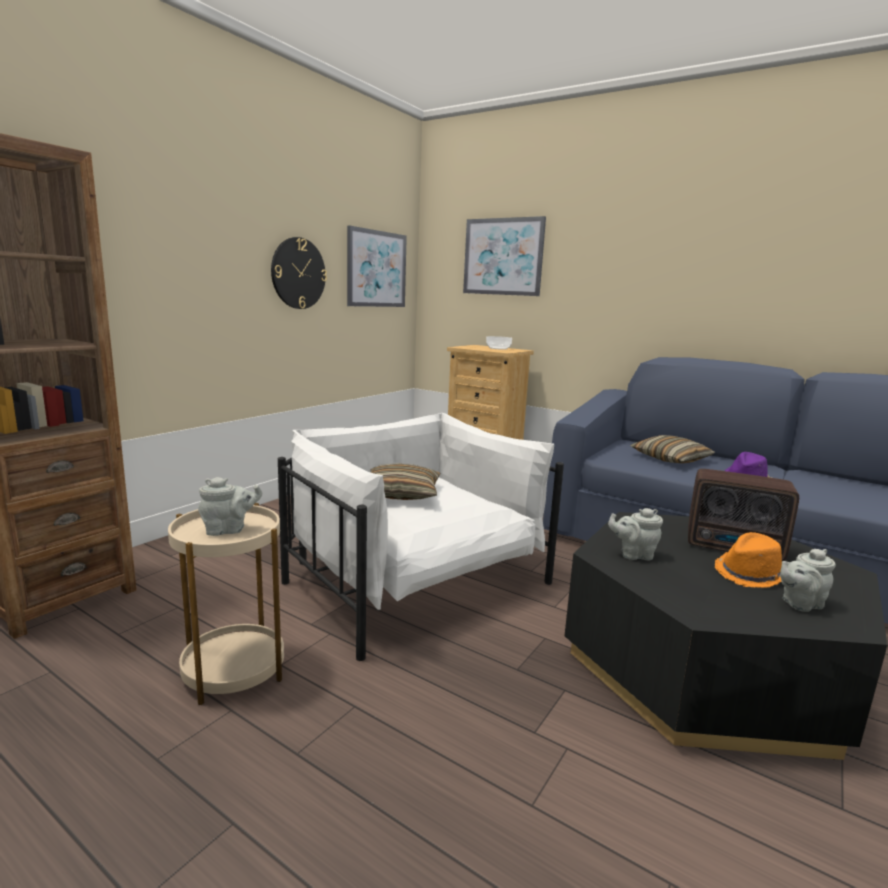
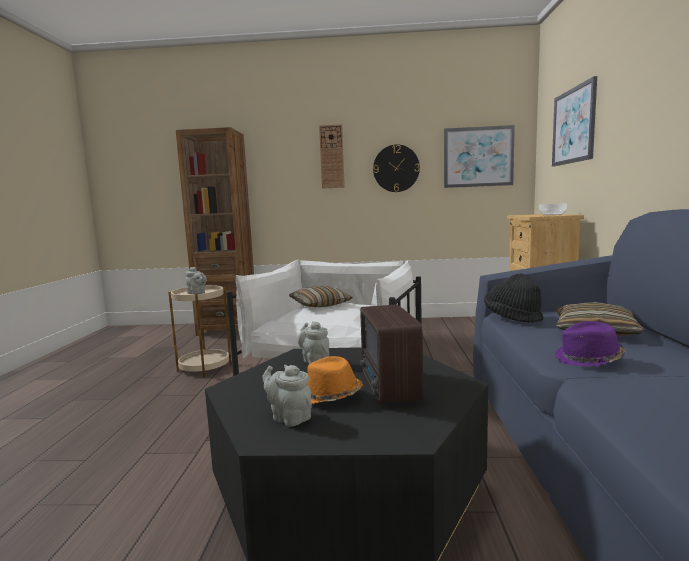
camera: 60 degrees right, 5 degrees down
none -> wall clock [319,124,345,189]
none -> black hat [484,273,543,323]

